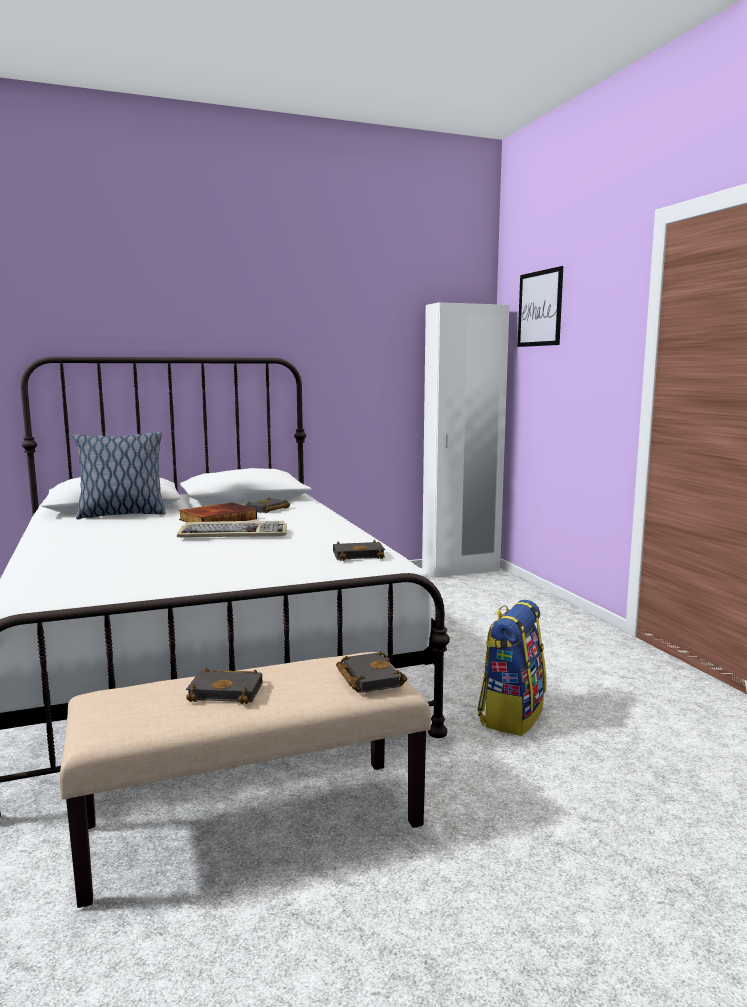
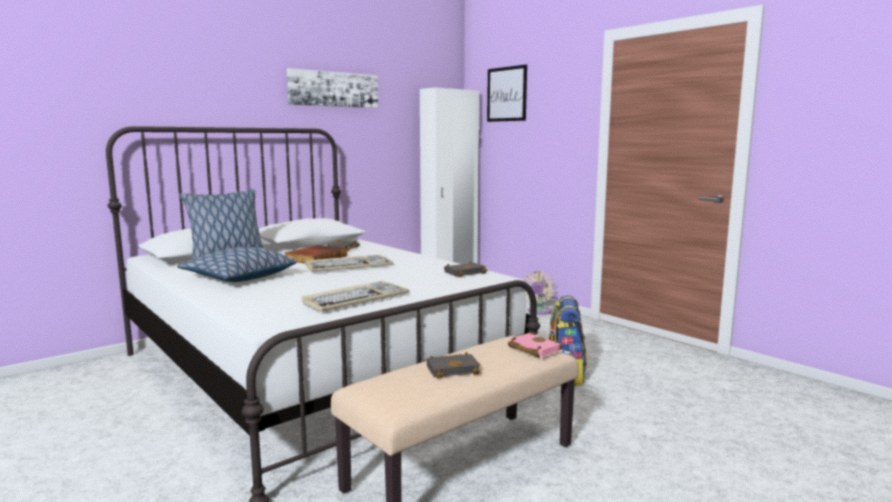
camera: 20 degrees left, 0 degrees up
black book [336,652,407,693] -> pink book [508,332,563,358]
none -> pillow [177,247,297,282]
none -> picture [287,68,378,108]
none -> keyboard [302,281,410,312]
none -> beige fan [524,271,555,315]

